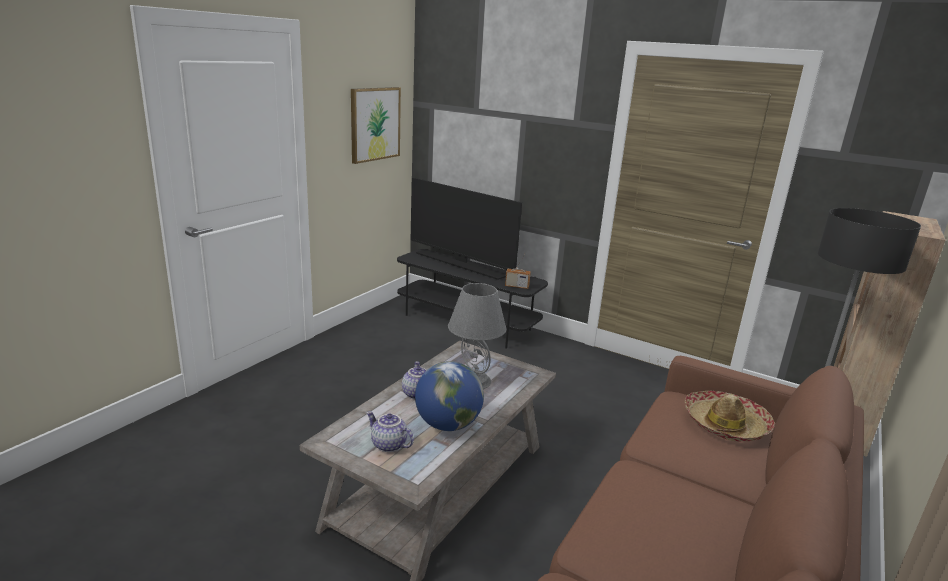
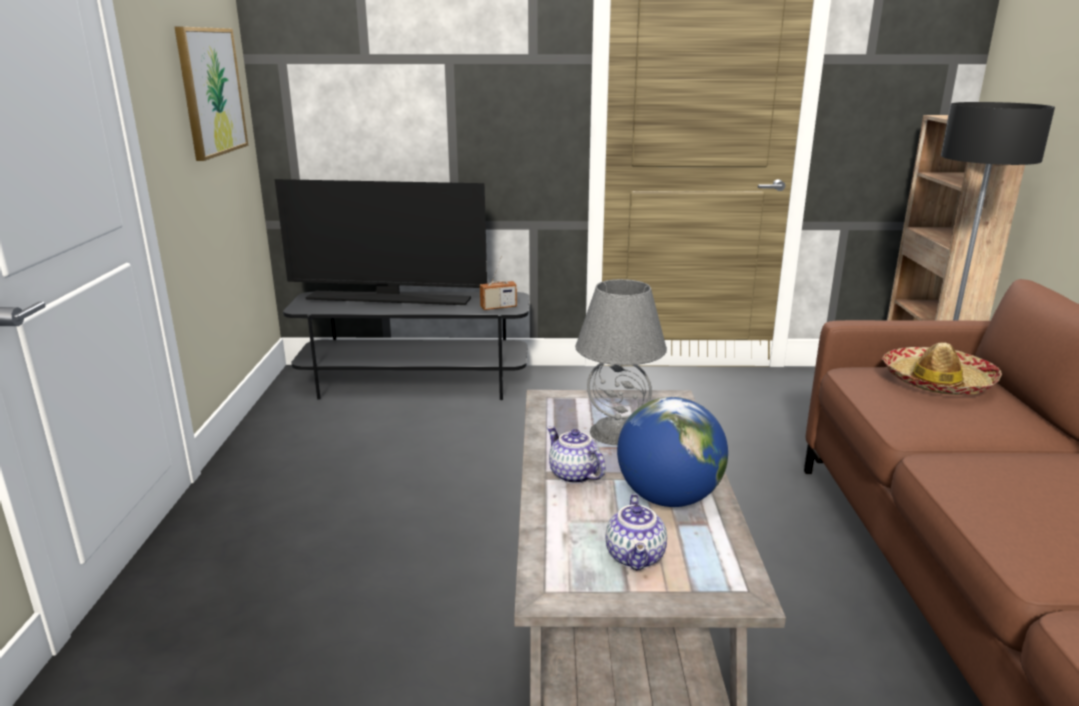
camera: 30 degrees left, 0 degrees up
teapot [366,411,414,452] -> teapot turned 90 degrees counterclockwise [606,494,667,570]

